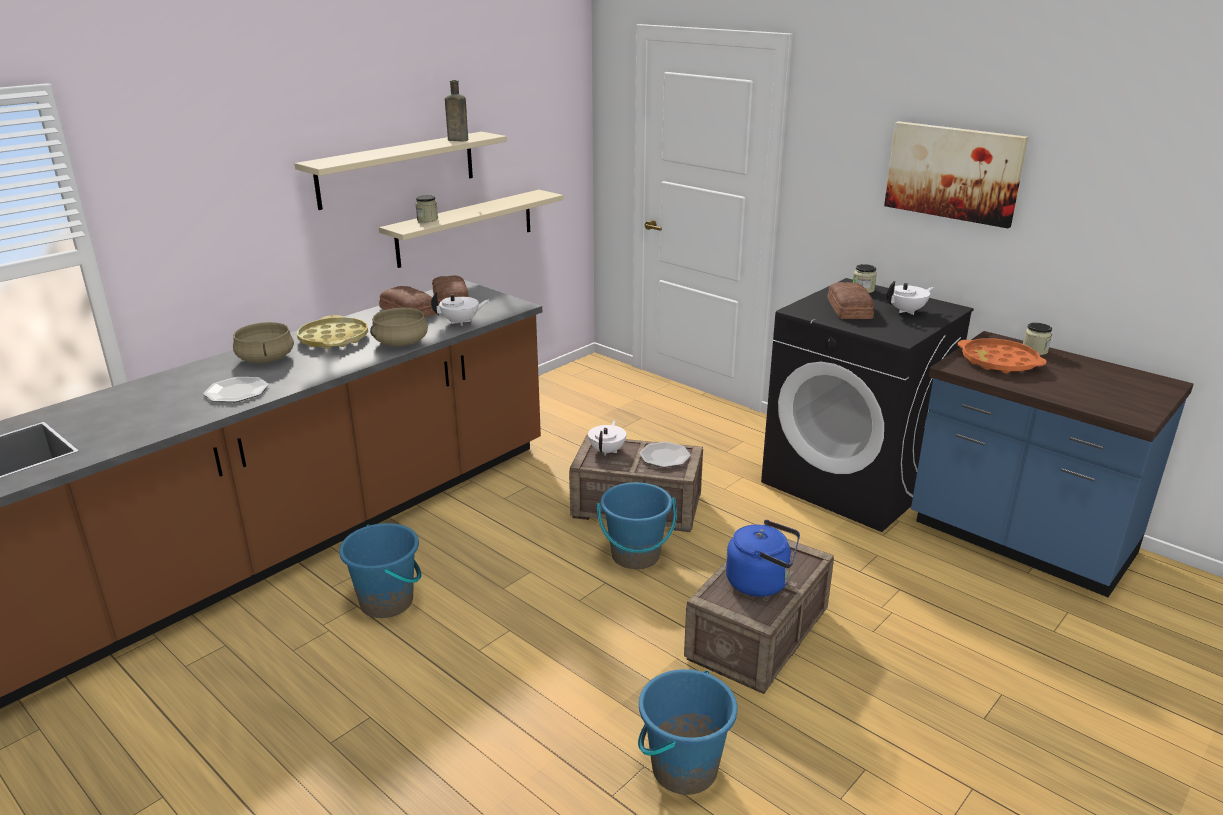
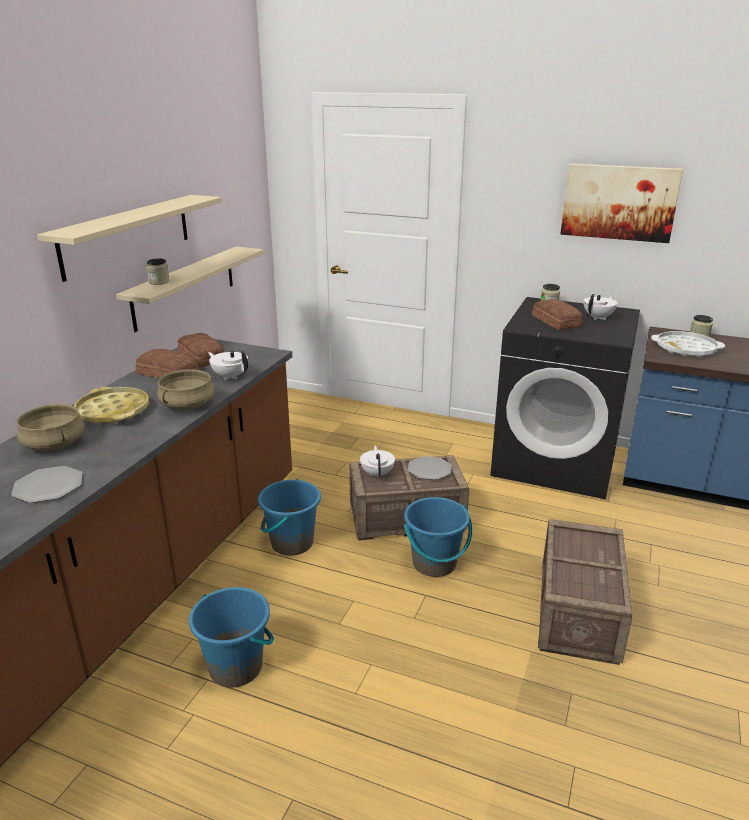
camera: 20 degrees left, 0 degrees up
white teapot [431,292,489,326] -> white teapot turned 105 degrees counterclockwise [208,350,248,380]
brown bottle [445,80,468,141] -> none
blue bucket [638,669,738,795] -> blue bucket moved to [258,479,321,556]
blue kettle [726,520,800,597] -> none
orange tray [957,338,1047,373] -> white tray [651,331,725,357]

